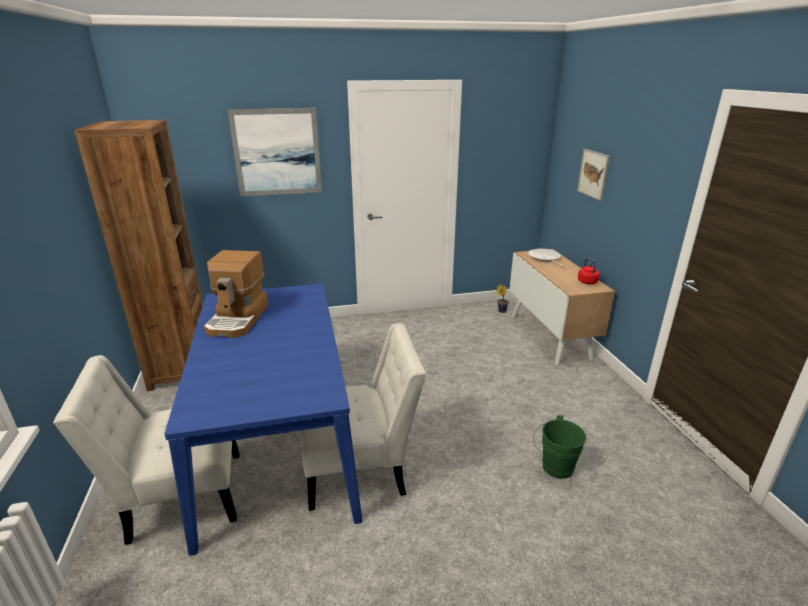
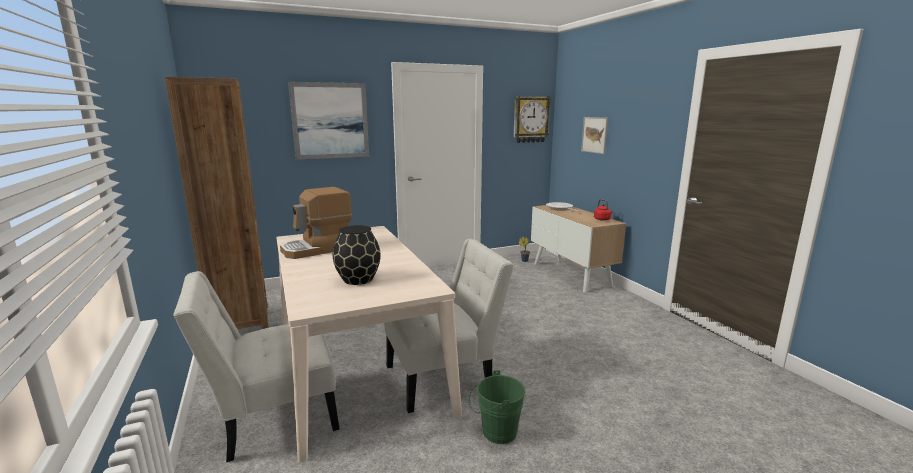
camera: 10 degrees left, 10 degrees down
blue dining table [164,284,362,556] -> beige dining table [276,226,462,462]
coffee machine [204,250,268,338] -> coffee machine turned 60 degrees clockwise [280,187,352,259]
green bucket [533,415,587,479] -> green bucket moved to [469,370,525,444]
none -> black vase [333,225,381,285]
none -> wall clock [513,96,551,143]

